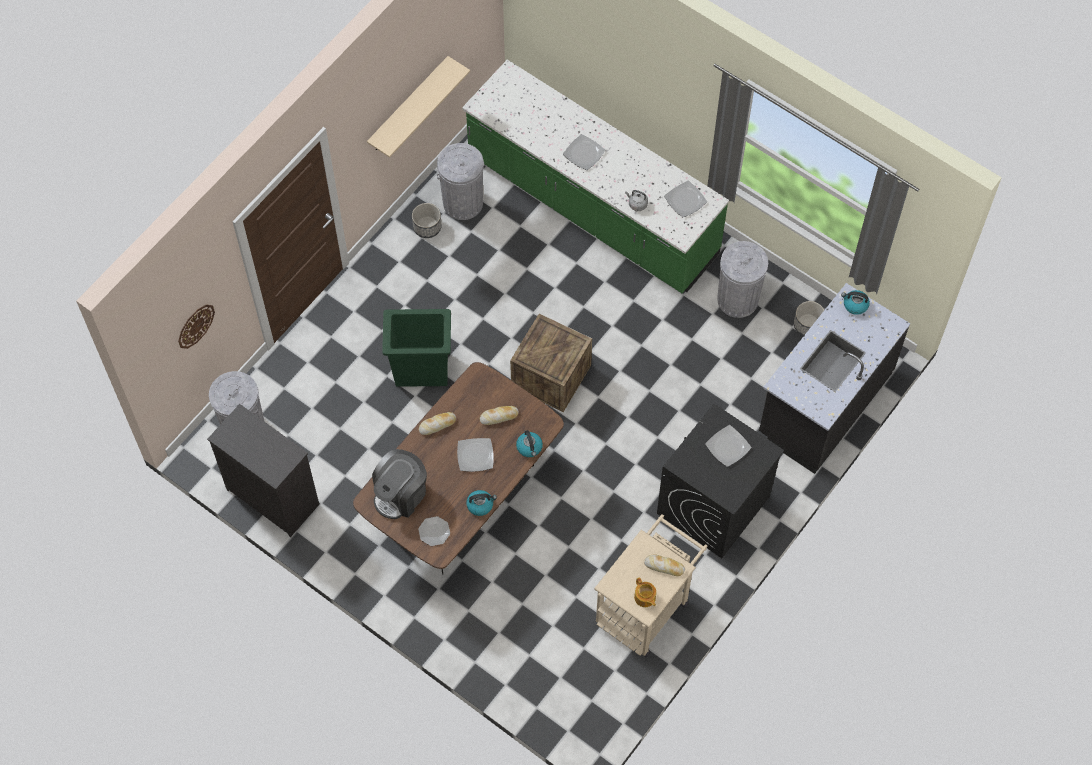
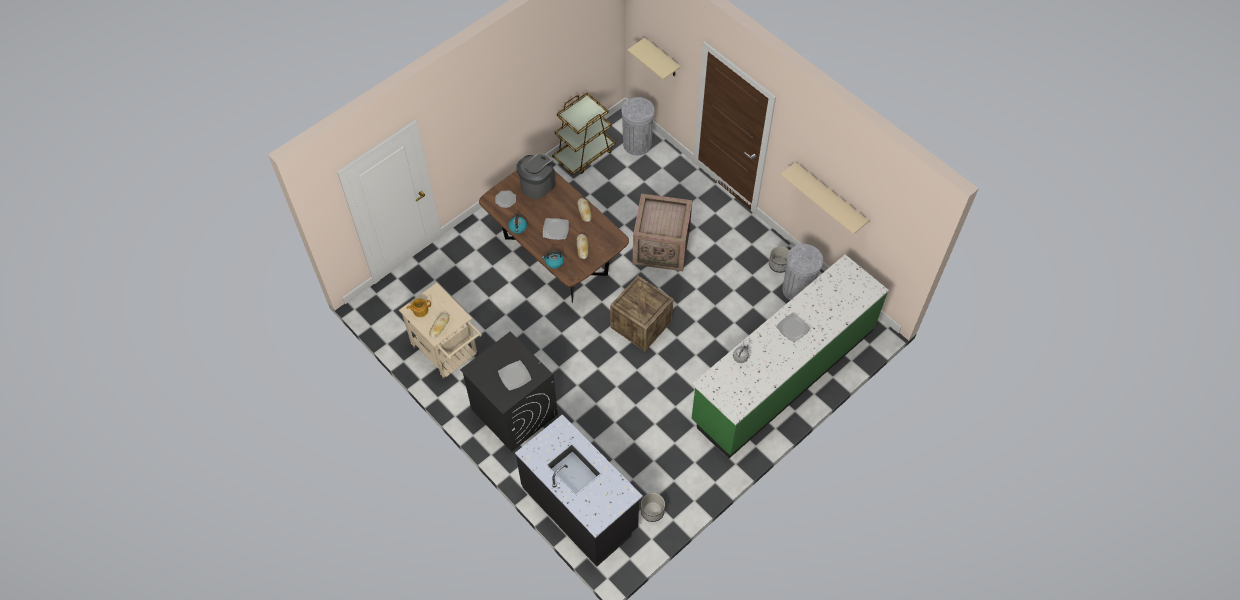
camera: 100 degrees right, 5 degrees down
wall clock [178,304,215,349] -> beige shelf [627,38,681,80]
black dresser [207,404,319,537] -> brown cart [552,92,616,175]
coffee machine [372,449,427,519] -> coffee machine turned 75 degrees clockwise [516,153,556,199]
green trash can [382,309,451,387] -> crate [633,193,692,271]
plate [664,181,707,217] -> none
grey trash can [717,241,768,318] -> none
kettle [841,290,870,315] -> none

